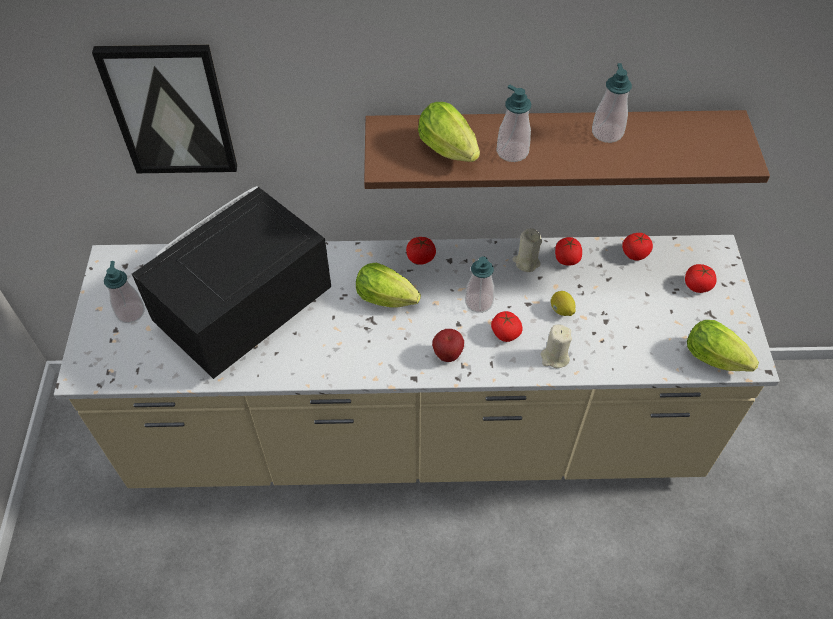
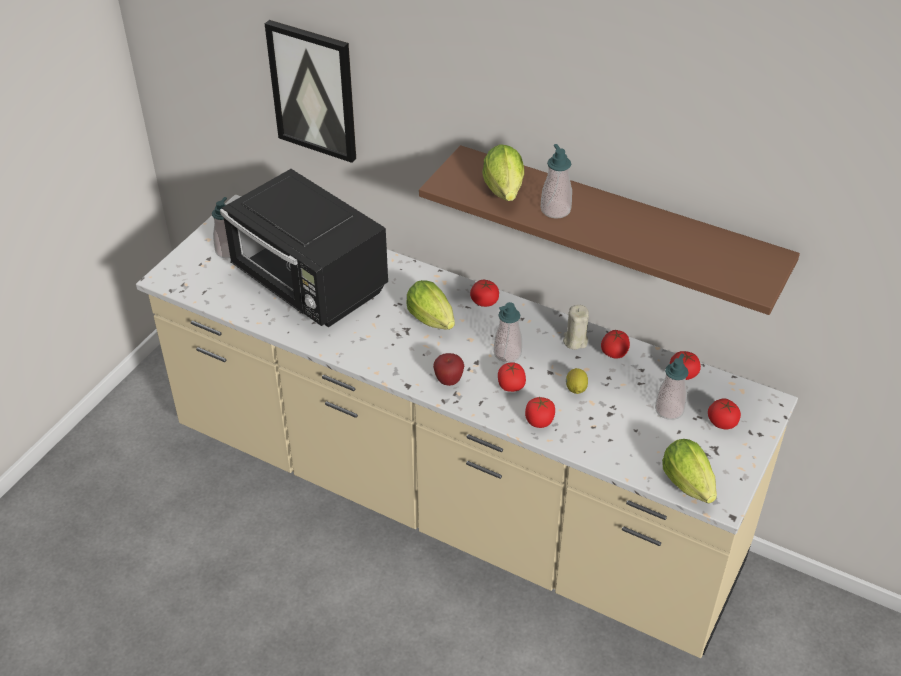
camera: 30 degrees right, 10 degrees down
black microwave [132,186,331,379] -> black microwave turned 120 degrees counterclockwise [220,169,388,327]
beige candle [540,325,572,368] -> tomato [525,397,555,428]
soap dispenser [592,63,632,143] -> soap dispenser moved to [655,353,689,420]

